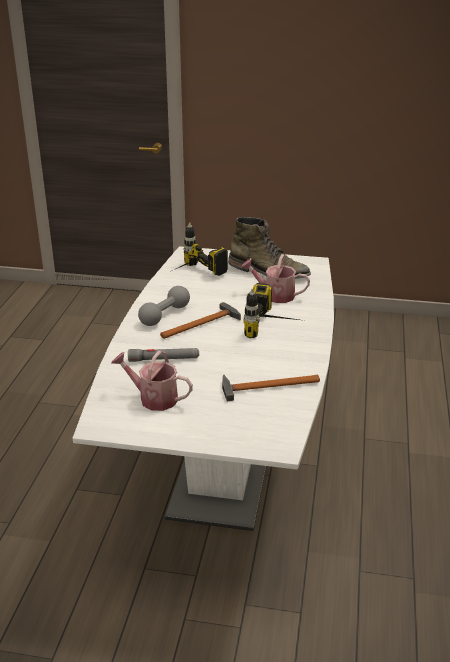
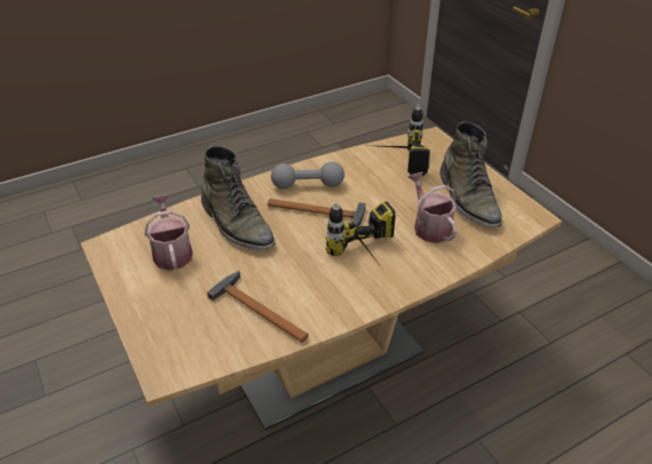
camera: 50 degrees right, 10 degrees up
white dining table [73,246,334,531] -> brown dining table [81,127,562,431]
grey flashlight [128,348,199,362] -> green boot [201,146,276,250]

